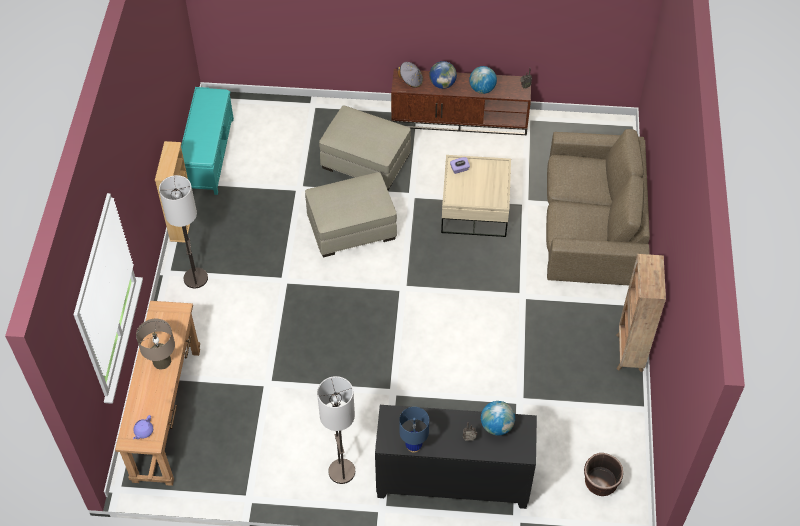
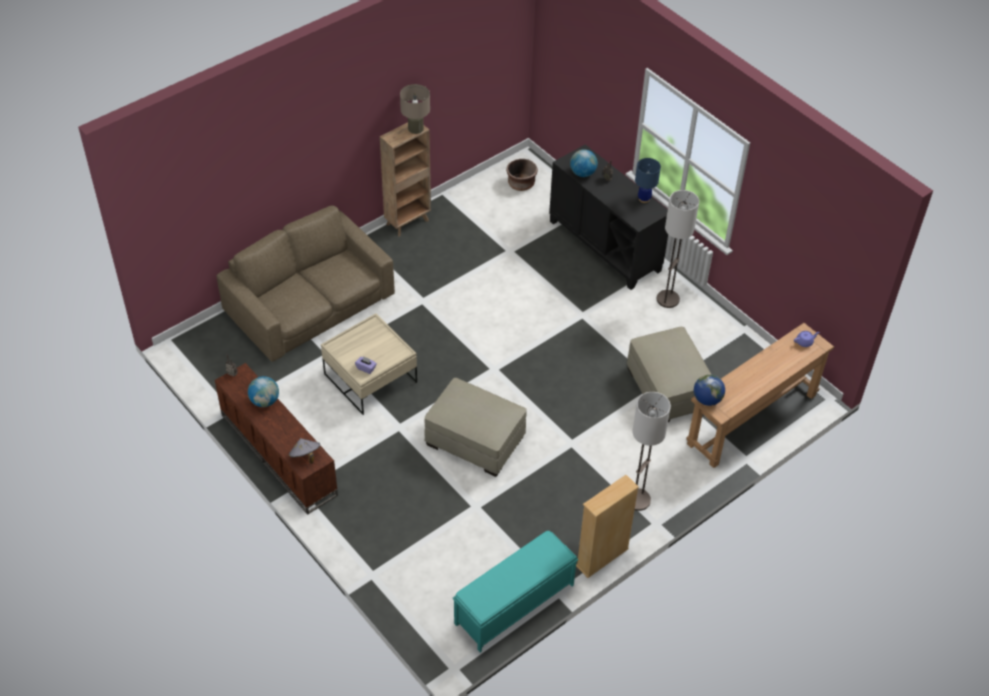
camera: 135 degrees left, 5 degrees down
beige table lamp [136,319,175,369] -> beige table lamp moved to [400,84,430,134]
beige ottoman [319,106,411,190] -> beige ottoman moved to [627,327,712,422]
globe [429,61,457,89] -> globe moved to [694,374,725,406]

